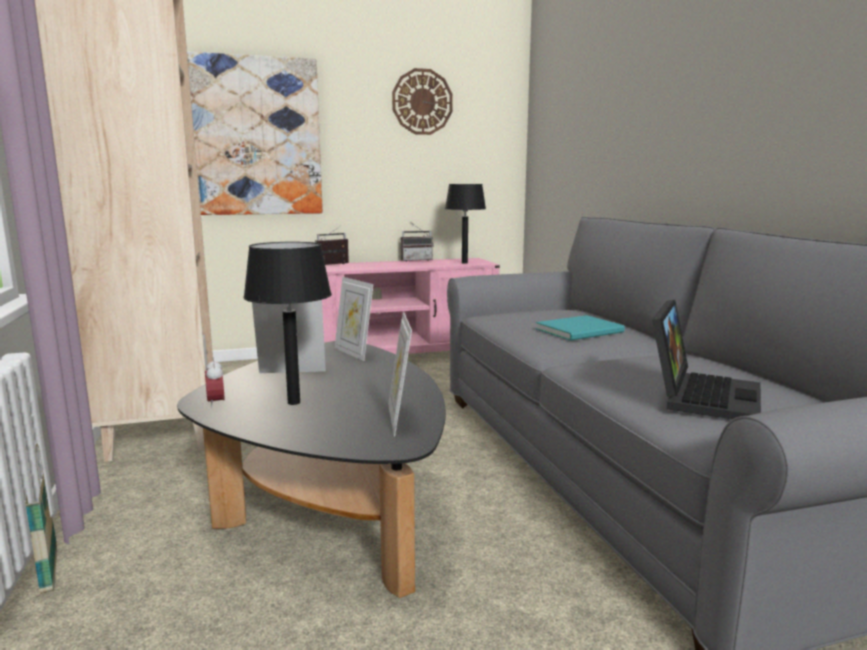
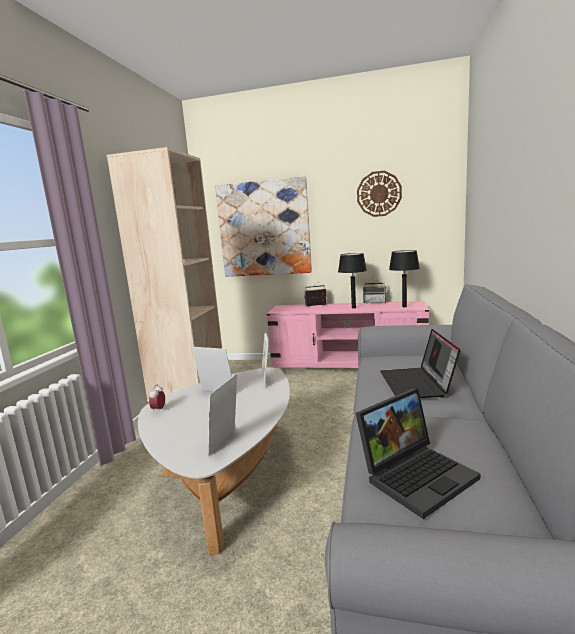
camera: 30 degrees right, 0 degrees up
basket [25,443,57,594] -> none
black coffee table [177,341,446,598] -> white coffee table [138,367,290,555]
black table lamp [243,242,332,405] -> black table lamp moved to [338,253,367,308]
turquoise book [535,315,625,341] -> laptop [380,329,460,398]

